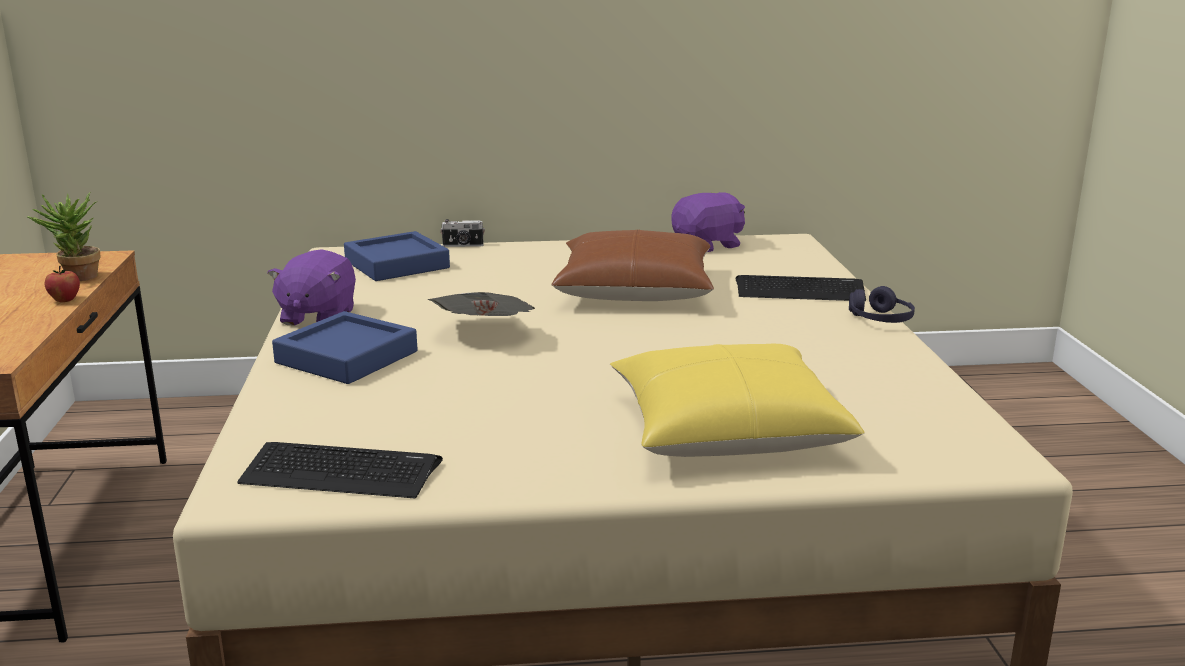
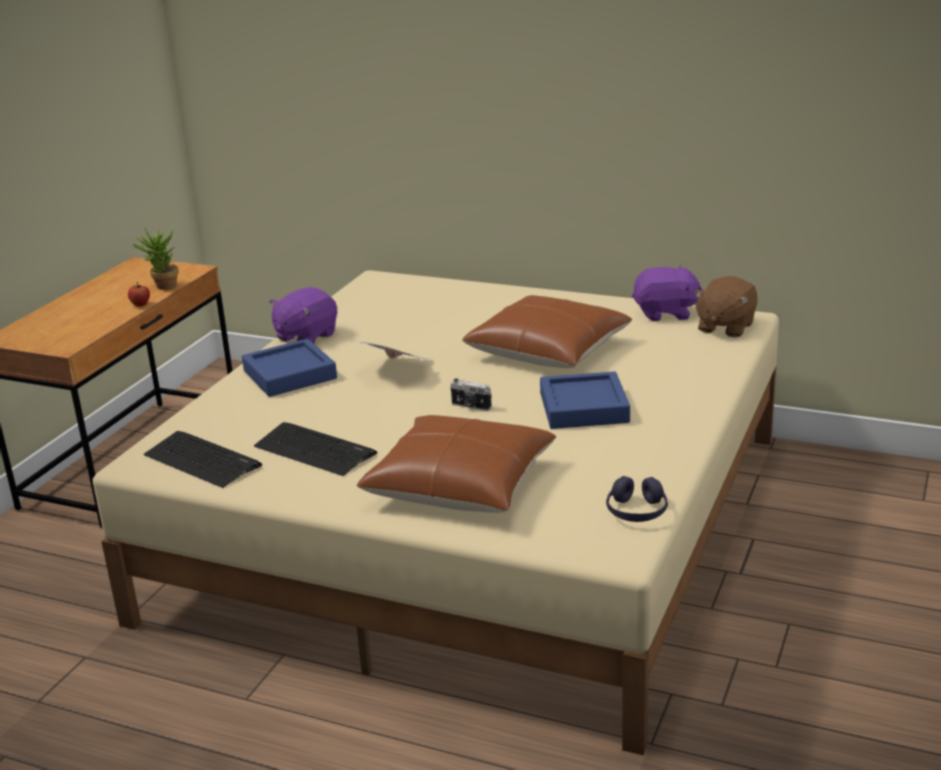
camera: 30 degrees right, 5 degrees up
blue tray [344,231,450,281] -> blue tray moved to [540,371,630,429]
camera [440,219,485,247] -> camera moved to [450,378,492,411]
yellow pillow [610,344,865,457] -> brown pillow [357,415,556,513]
keyboard [736,275,866,301] -> keyboard moved to [254,422,377,476]
purple headphones [849,286,915,323] -> purple headphones moved to [606,476,668,522]
none -> brown plush toy [693,276,758,338]

